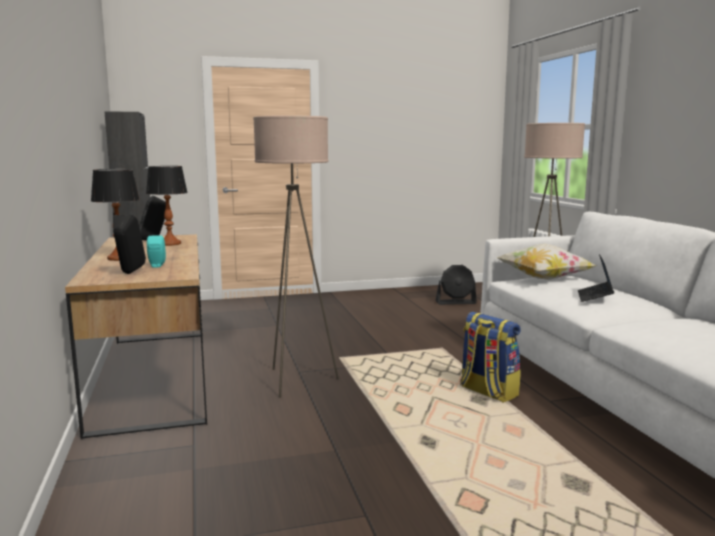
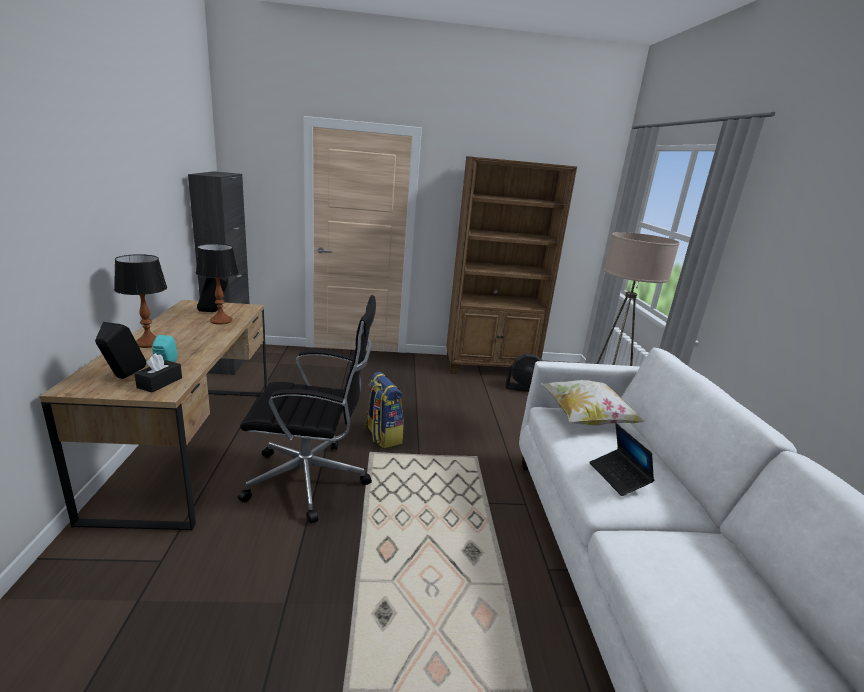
camera: 10 degrees right, 10 degrees up
beige floor lamp [253,116,339,398] -> black office chair [238,295,376,524]
backpack [460,312,521,403] -> backpack moved to [364,372,404,448]
laptop [578,254,614,302] -> laptop turned 45 degrees counterclockwise [589,423,654,496]
none -> black tissue box [134,353,182,393]
none -> brown bookcase [446,156,577,374]

